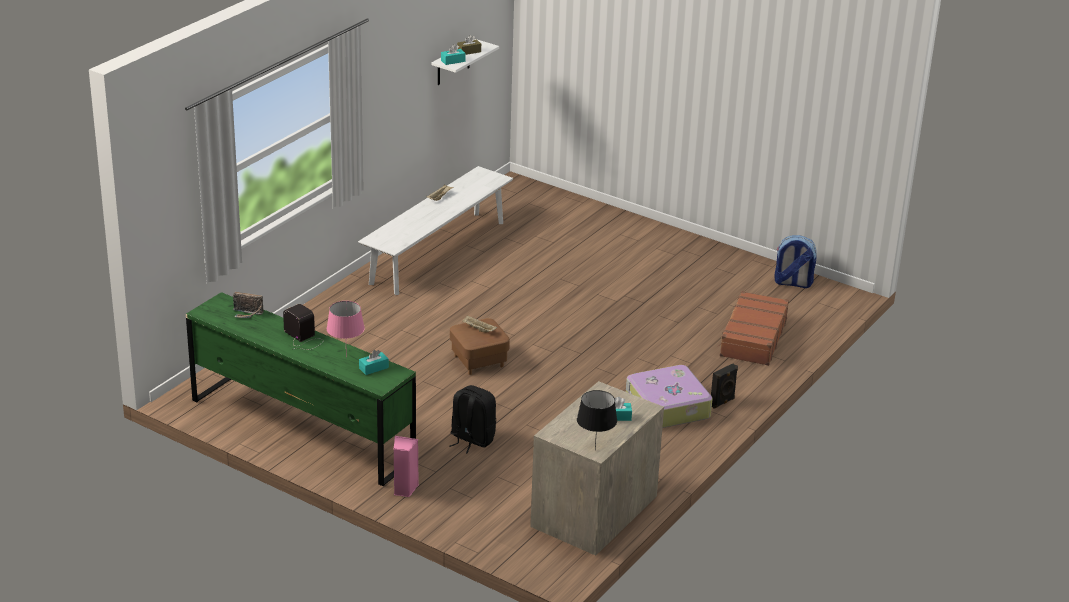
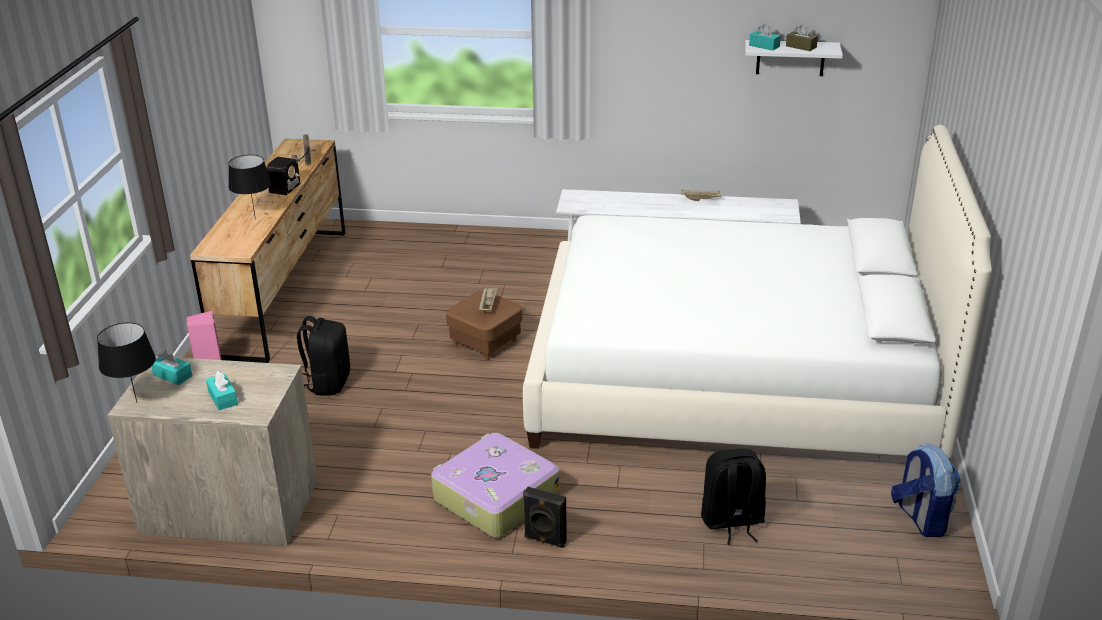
camera: 65 degrees right, 0 degrees up
green dresser [186,292,416,486] -> brown dresser [190,139,345,363]
pink table lamp [327,301,365,357] -> black table lamp [228,155,271,219]
turquoise tissue box [359,350,389,375] -> turquoise tissue box moved to [151,351,193,385]
brown suitcase [718,291,789,366] -> black backpack [701,448,766,545]
none -> white bed [523,125,992,459]

